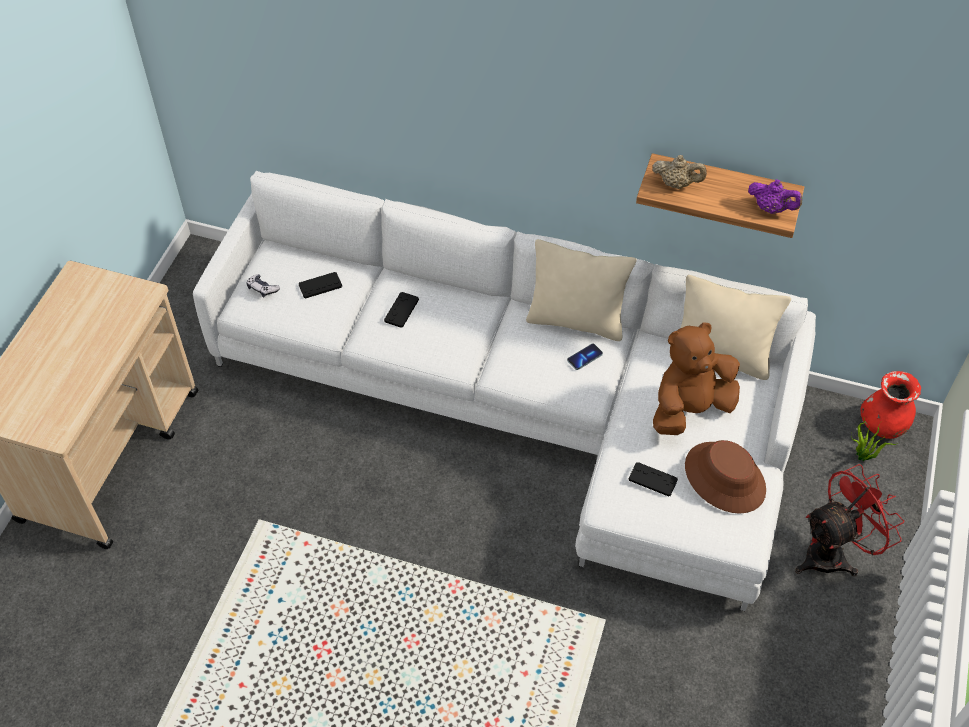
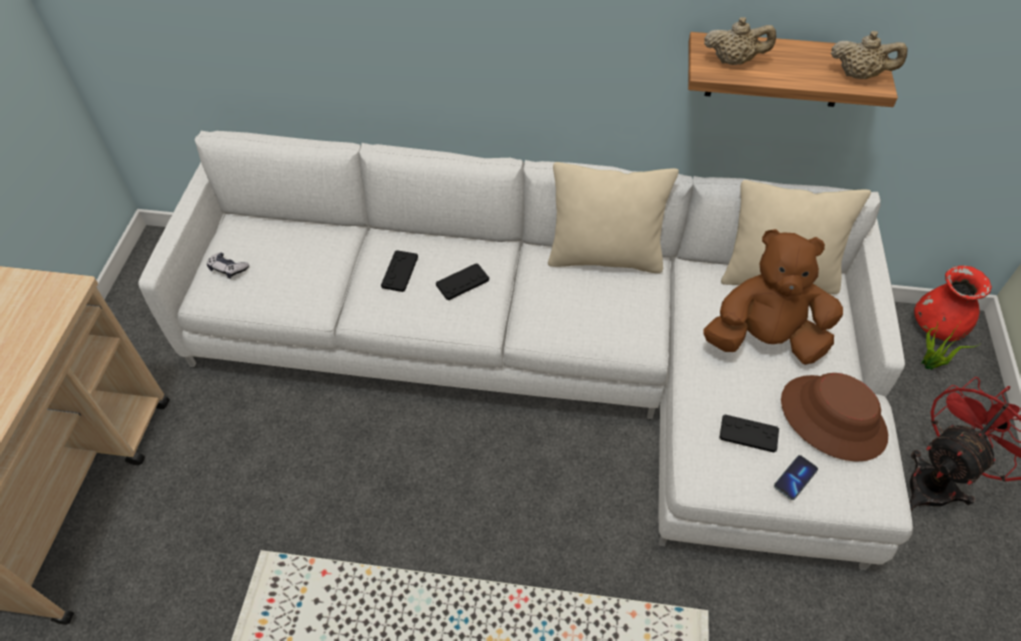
camera: 10 degrees left, 0 degrees up
black game controller [299,272,342,299] -> black game controller moved to [436,263,489,300]
phone [567,344,603,370] -> phone moved to [774,455,818,500]
brown plush toy [653,322,740,435] -> brown plush toy turned 45 degrees clockwise [703,229,843,365]
purple teapot [748,179,802,214] -> beige teapot [831,31,907,79]

